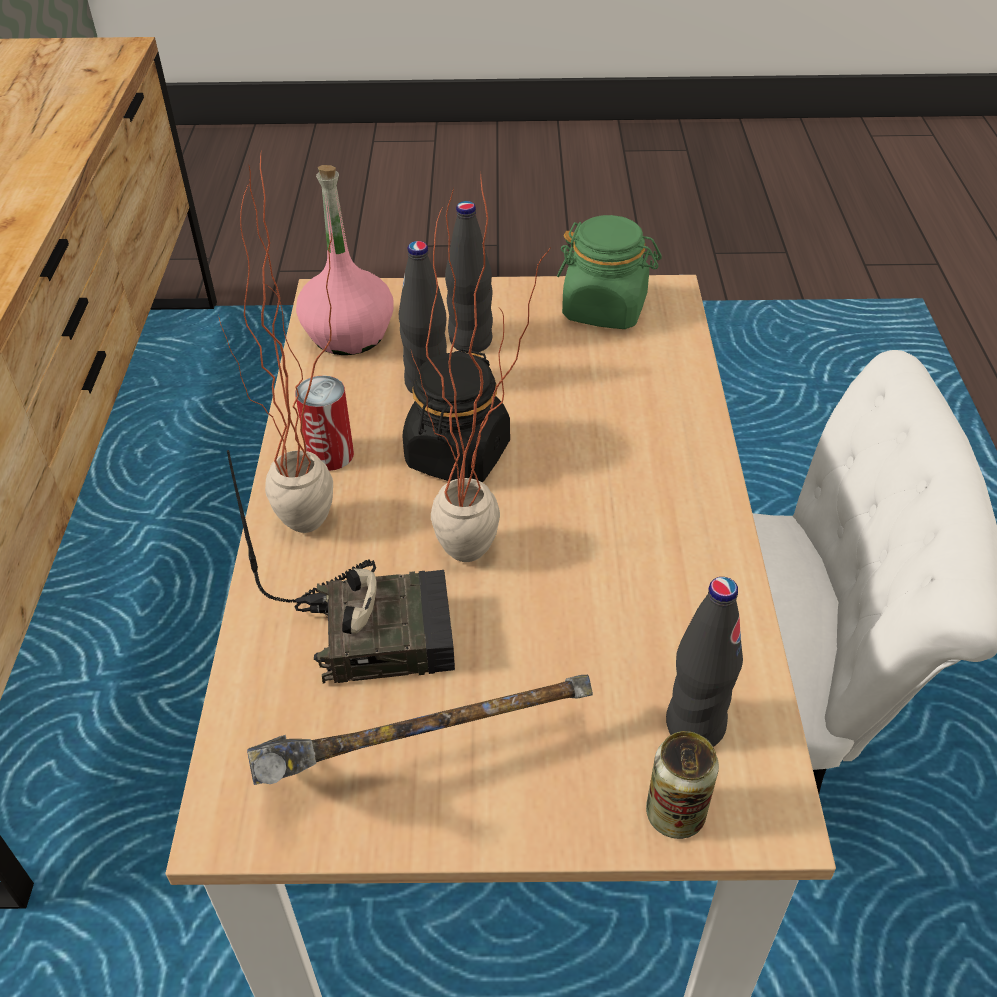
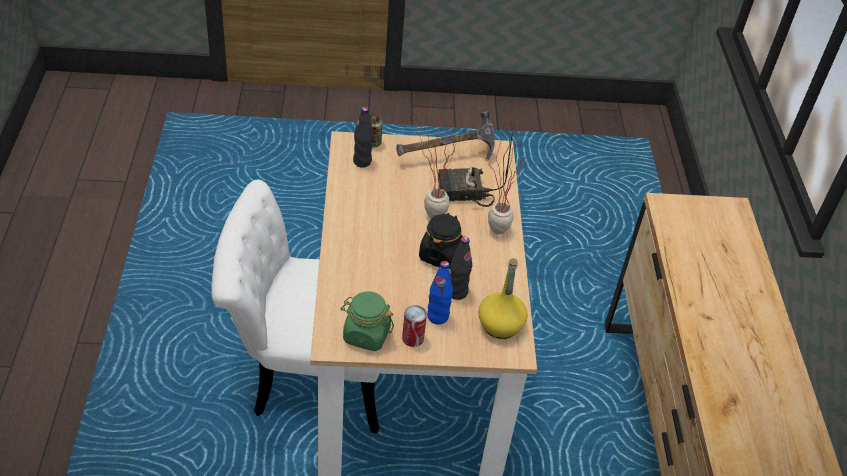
camera: 175 degrees right, 0 degrees up
can [295,375,354,471] -> can moved to [402,305,427,347]
pink bottle [296,165,393,355] -> yellow bottle [478,258,528,339]
black bottle [445,201,493,353] -> blue bottle [427,261,453,325]

